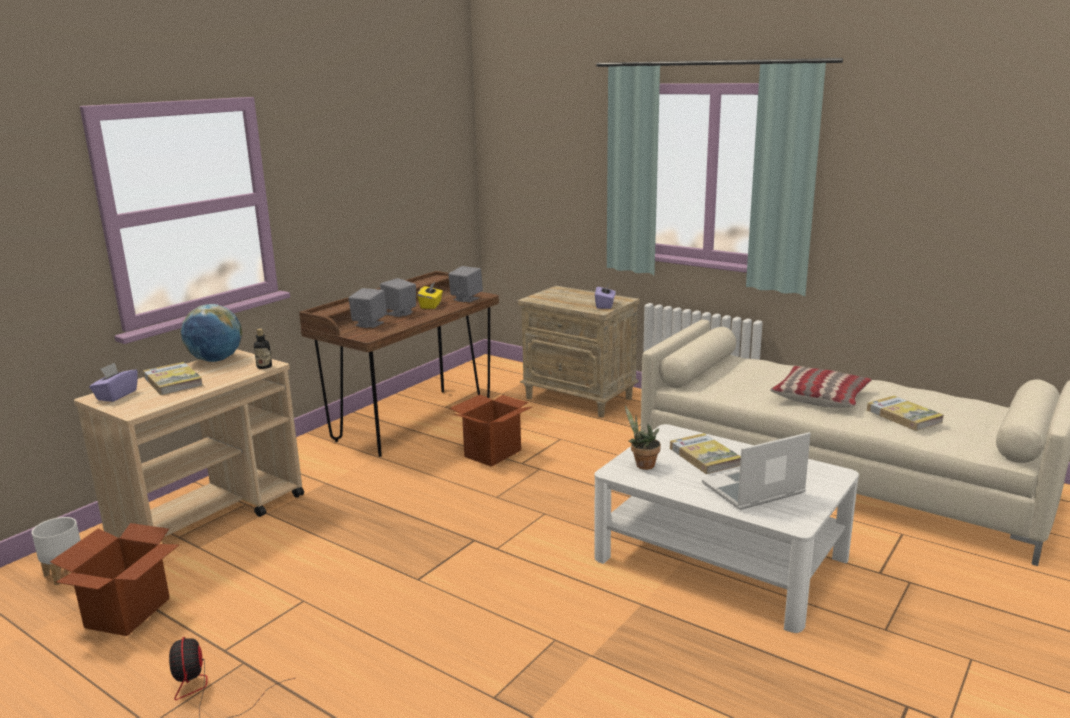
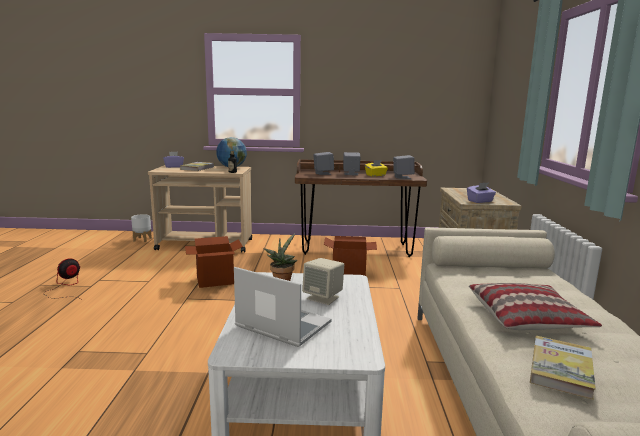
camera: 55 degrees right, 5 degrees down
cardboard box [50,523,179,636] -> cardboard box moved to [185,236,243,288]
book [670,433,741,474] -> beige speaker [302,258,344,305]

